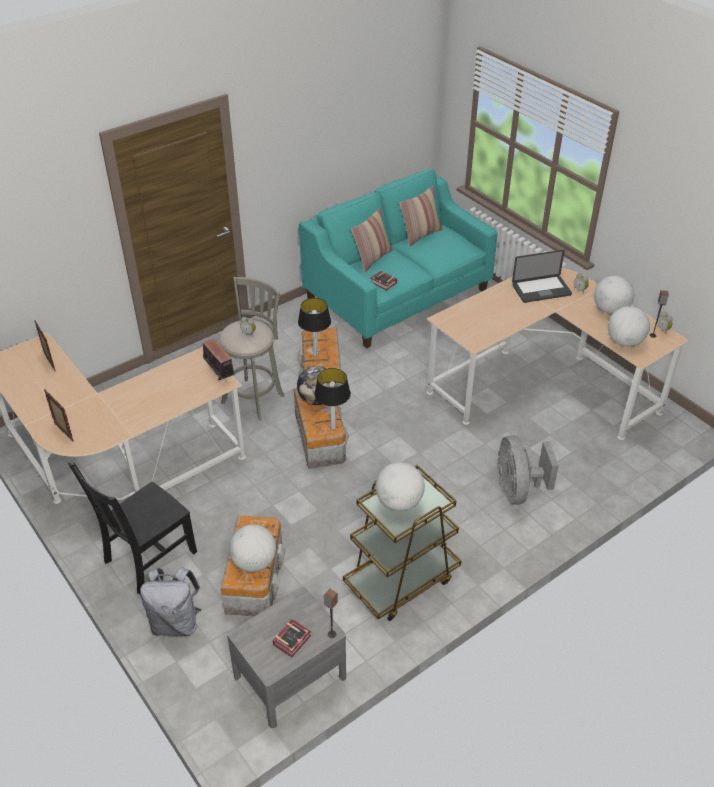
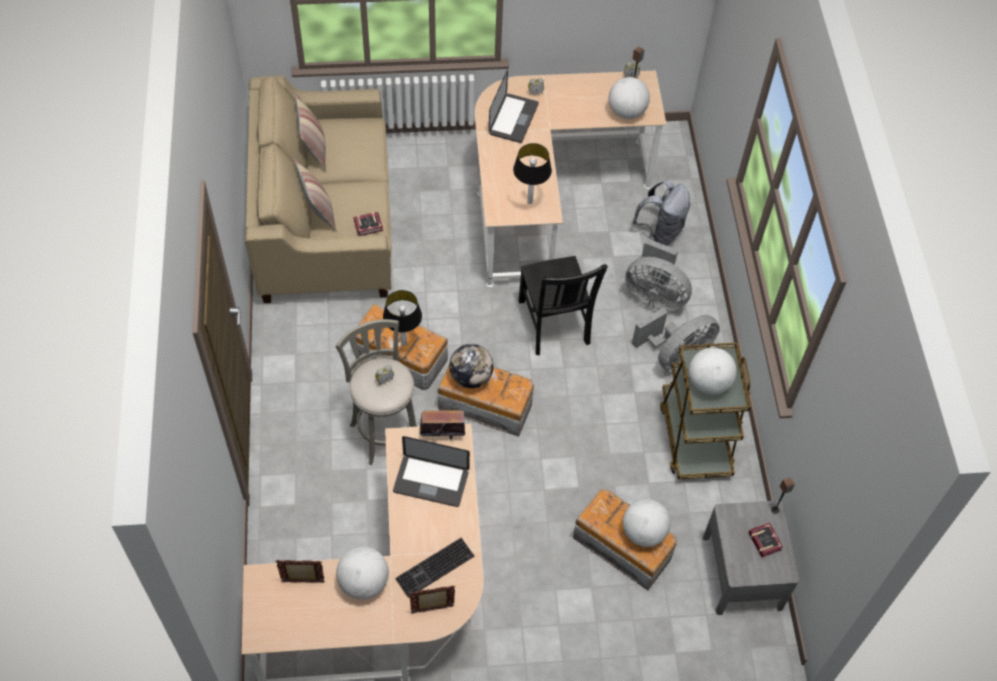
camera: 60 degrees left, 15 degrees up
black chair [68,462,197,594] -> black chair moved to [518,256,608,355]
grey backpack [140,567,201,636] -> grey backpack moved to [633,180,690,246]
turquoise sofa [299,170,498,348] -> beige sofa [245,75,392,303]
table lamp [314,368,351,430] -> table lamp moved to [513,143,552,204]
globe [594,276,634,315] -> globe moved to [336,546,389,599]
none -> laptop [393,436,470,507]
none -> keyboard [395,538,474,598]
none -> grey fan [632,308,720,372]

